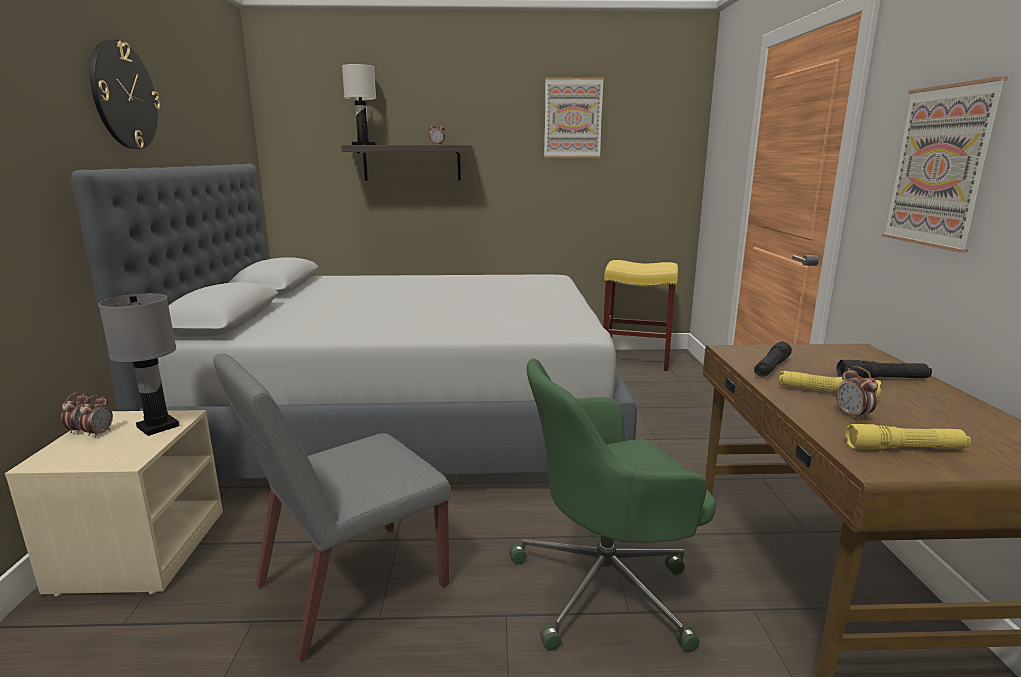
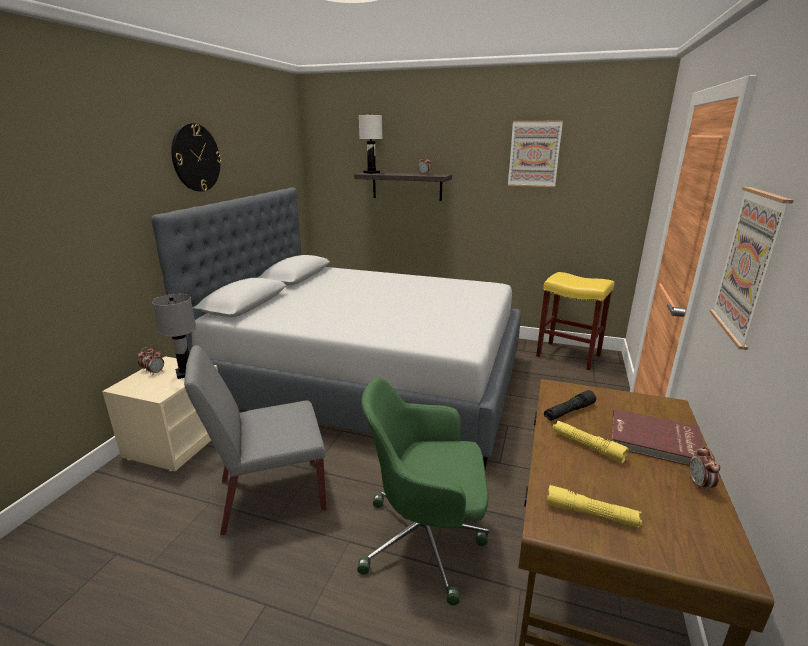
camera: 20 degrees right, 5 degrees up
alarm clock [836,366,878,421] -> alarm clock moved to [689,446,720,492]
black flashlight [837,360,932,378] -> red book [611,409,704,466]

